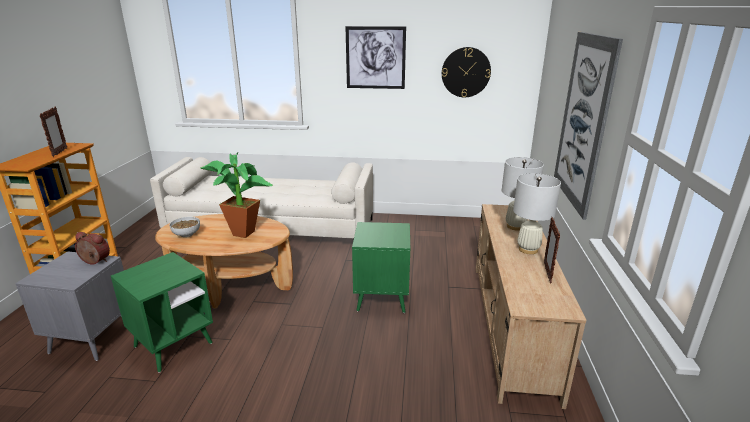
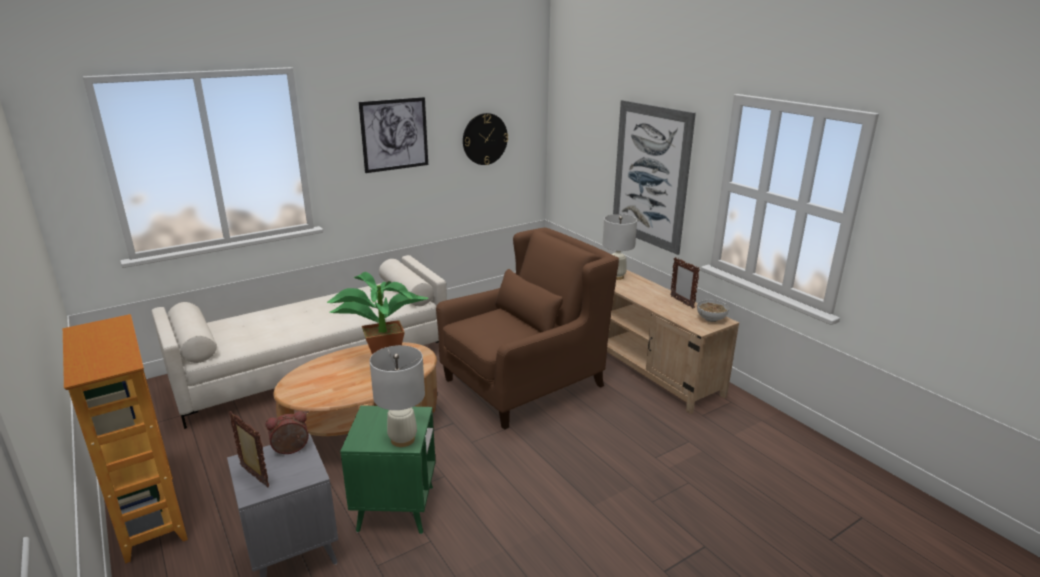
camera: 40 degrees left, 0 degrees up
picture frame [40,107,67,157] -> picture frame moved to [229,411,269,488]
bowl [169,217,200,237] -> bowl moved to [697,300,729,322]
green side table [352,222,410,313] -> brown armchair [436,228,619,430]
white table lamp [513,173,561,254] -> white table lamp moved to [370,345,425,447]

